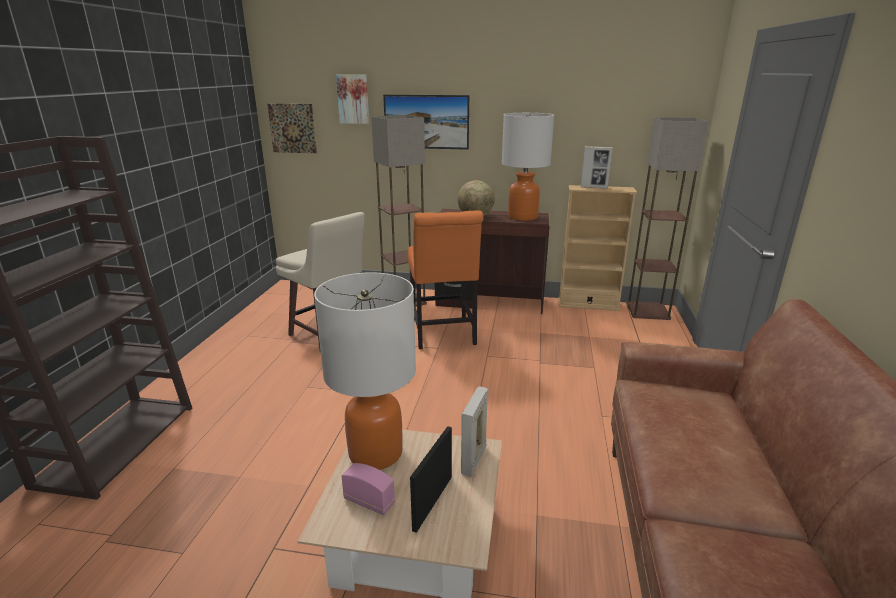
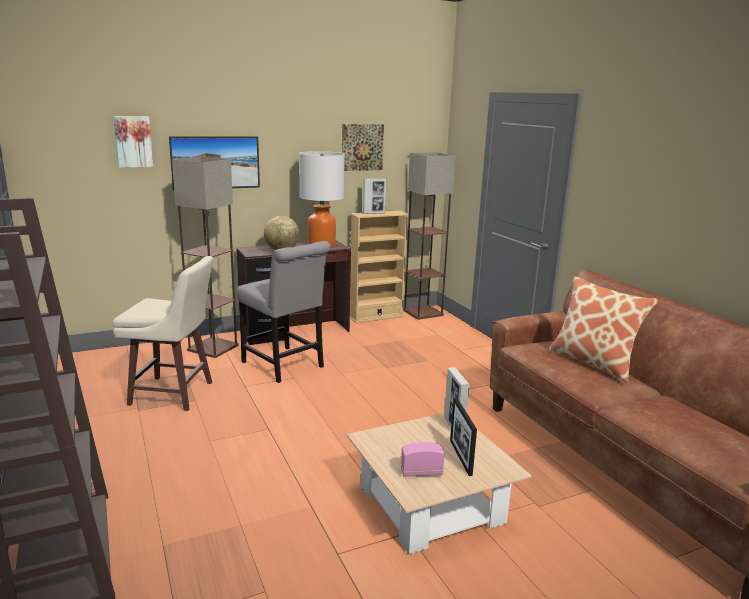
camera: 35 degrees left, 5 degrees down
picture [267,104,317,153] -> picture moved to [342,124,384,171]
table lamp [314,272,416,470] -> none
orange chair [408,211,484,349] -> grey chair [237,241,331,383]
none -> pillow [548,276,658,382]

